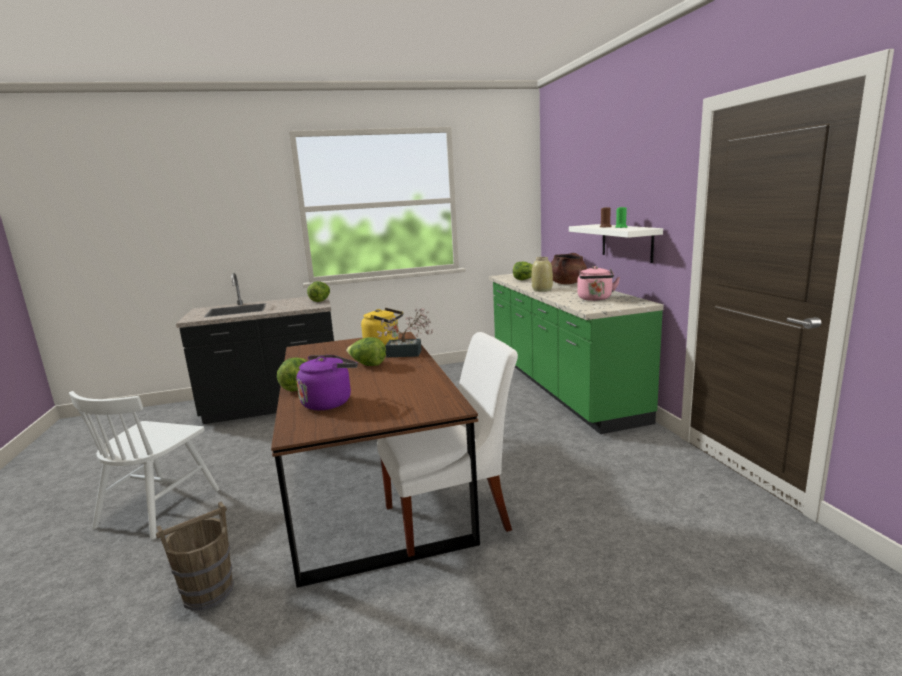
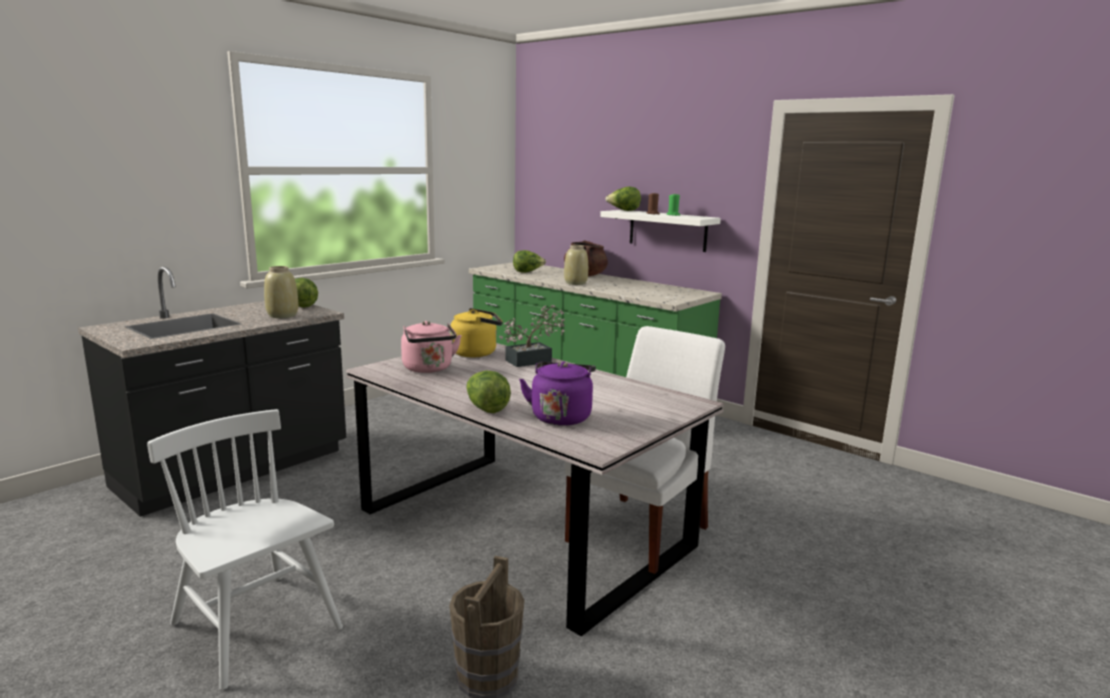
camera: 35 degrees left, 0 degrees up
white chair [69,391,220,540] -> white chair turned 150 degrees clockwise [147,409,343,690]
brown dining table [271,332,480,588] -> grey dining table [346,343,724,636]
lettuce [347,337,386,366] -> lettuce moved to [605,186,641,211]
pink kettle [577,266,620,301] -> pink kettle moved to [401,321,462,373]
none -> beige vase [264,266,298,318]

